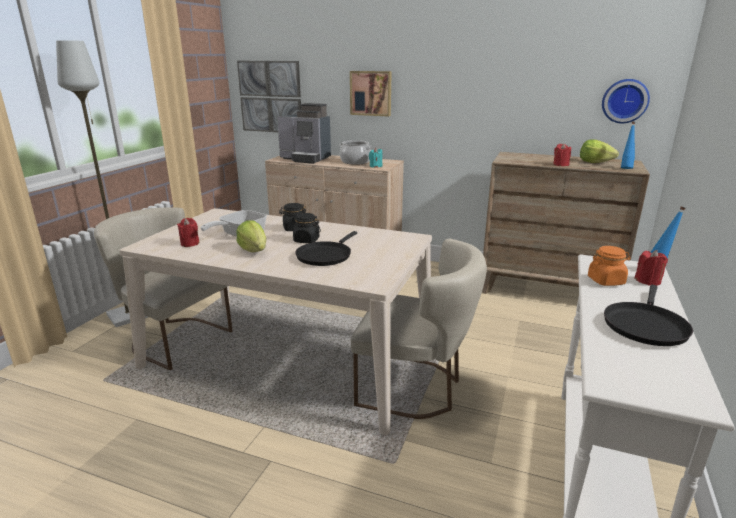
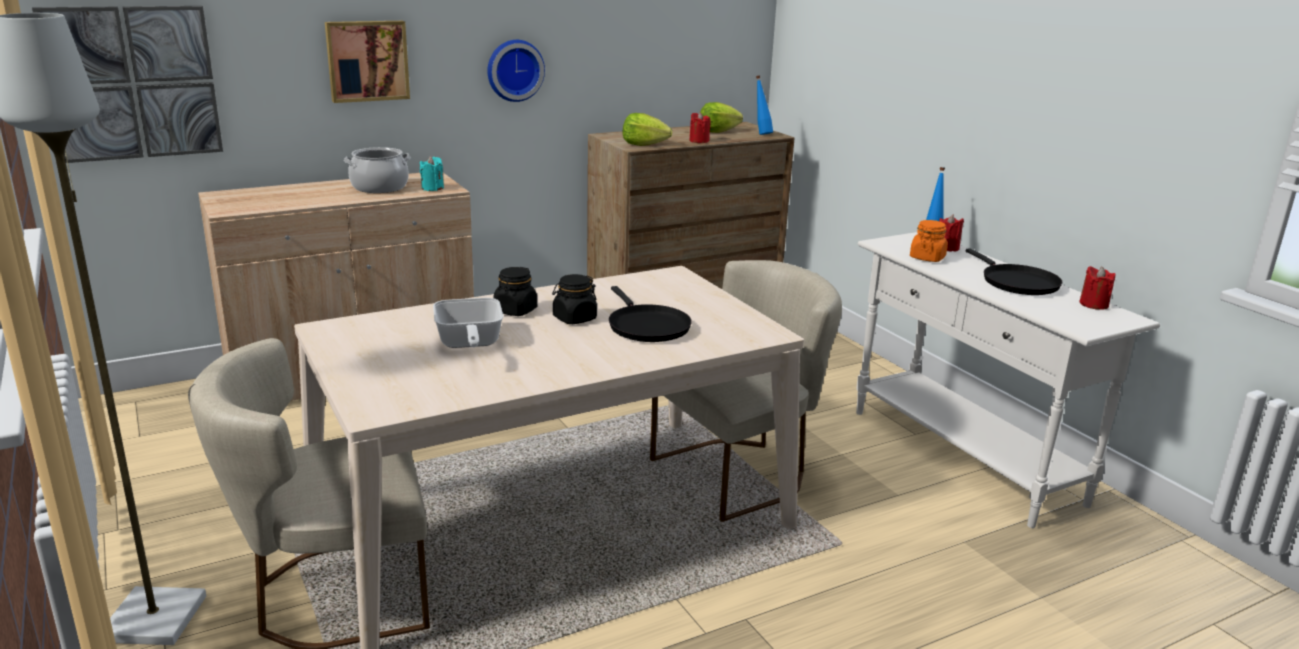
camera: 50 degrees left, 0 degrees up
red candle [177,218,200,247] -> red candle moved to [1079,266,1115,310]
lettuce [236,220,266,252] -> lettuce moved to [622,113,672,146]
coffee machine [277,103,331,164] -> none
wall clock [602,79,650,123] -> wall clock moved to [487,40,545,102]

